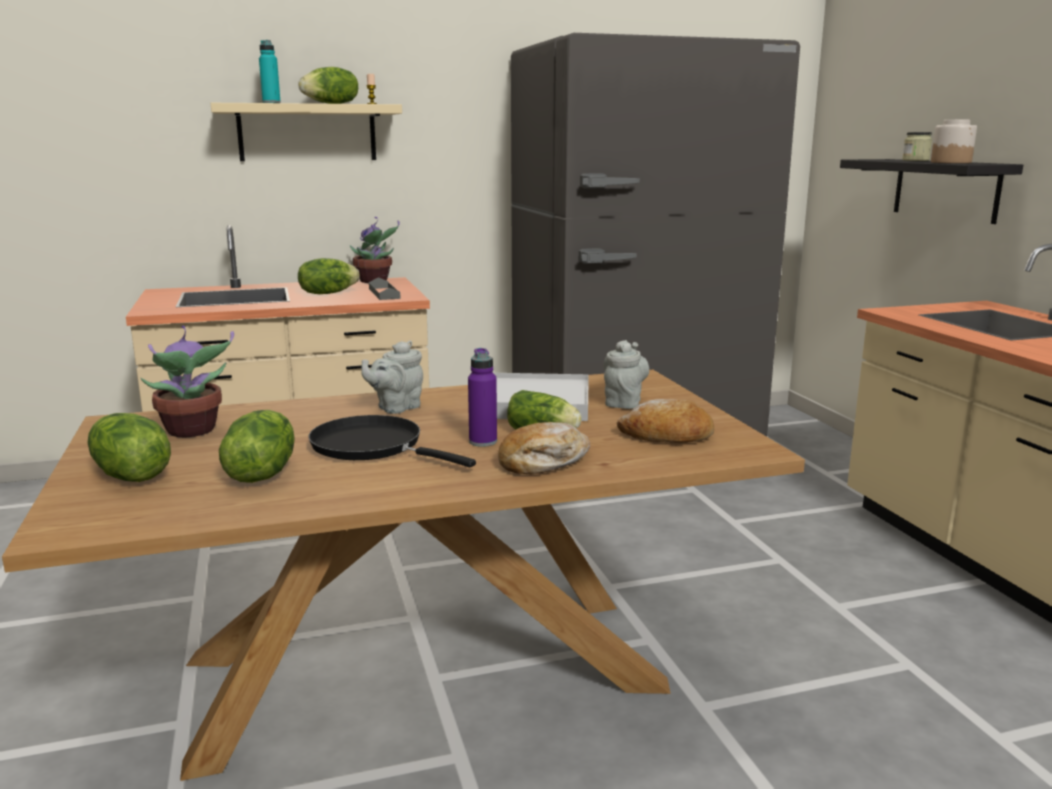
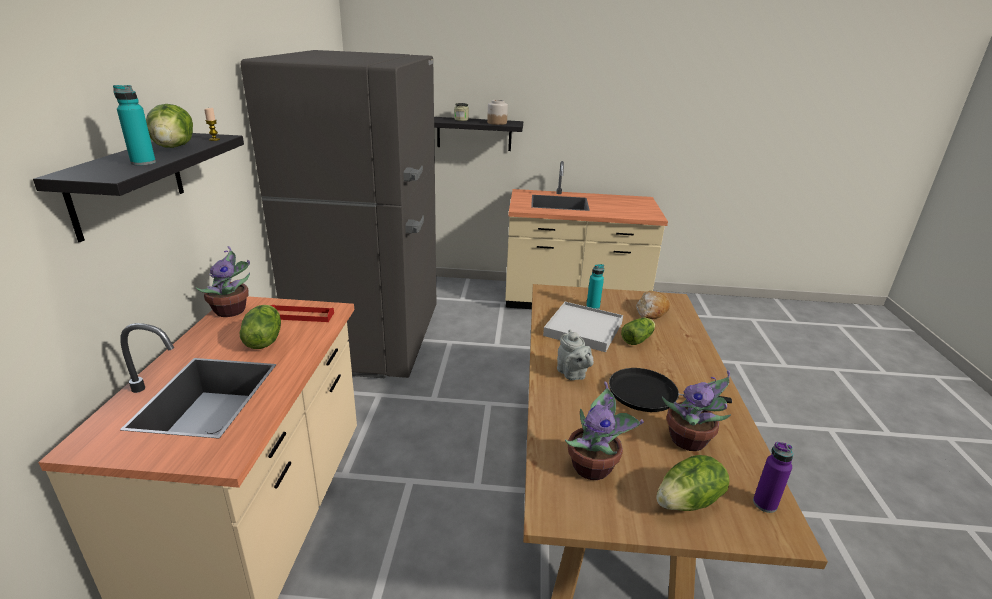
camera: 70 degrees left, 10 degrees up
beige shelf [210,103,402,161] -> black shelf [33,133,244,242]
lettuce [219,410,295,483] -> potted plant [662,370,731,451]
black frying pan [308,415,476,467] -> black frying pan turned 45 degrees clockwise [609,368,732,412]
grey tray [369,277,401,300] -> red tray [271,305,334,322]
purple bottle [468,348,497,447] -> purple bottle moved to [753,442,793,513]
bread [498,422,590,475] -> none
grey teapot [604,340,649,409] -> turquoise bottle [586,264,604,309]

